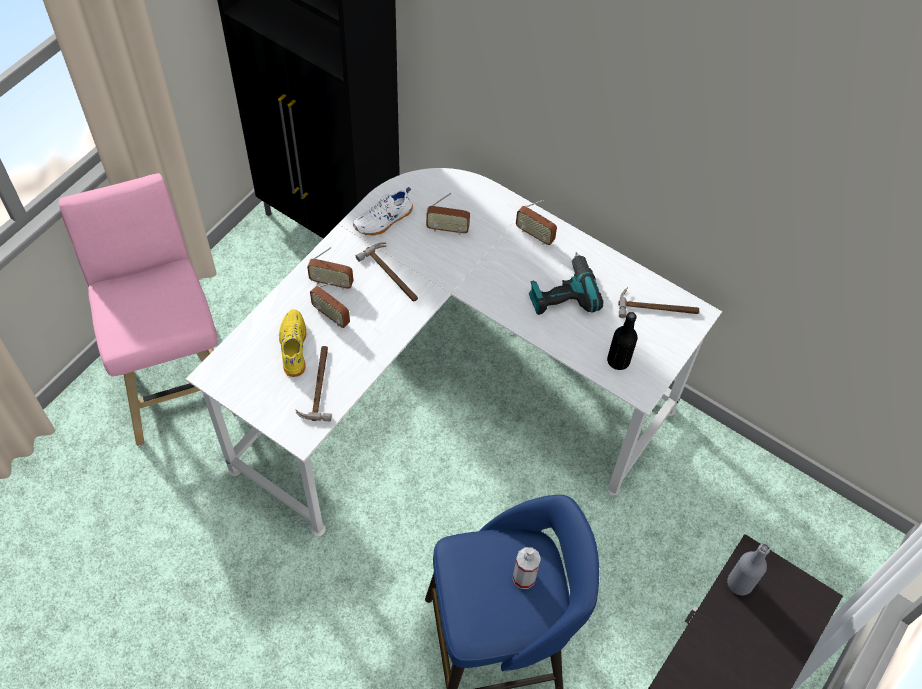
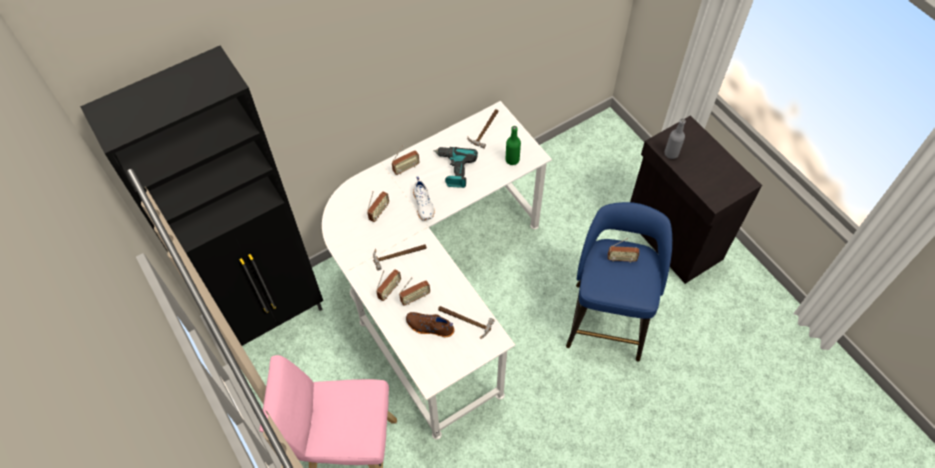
camera: 65 degrees left, 0 degrees up
yellow shoe [279,309,306,377] -> brown shoe [406,312,454,337]
white shoe [353,187,413,236] -> white shoe moved to [413,177,435,220]
spray bottle [513,547,541,589] -> radio [608,238,639,263]
black bottle [607,312,638,370] -> green bottle [505,126,521,165]

